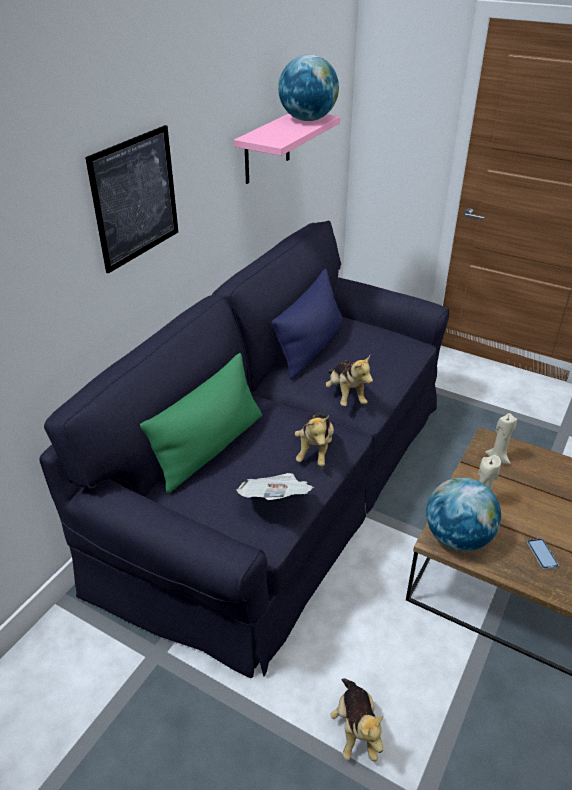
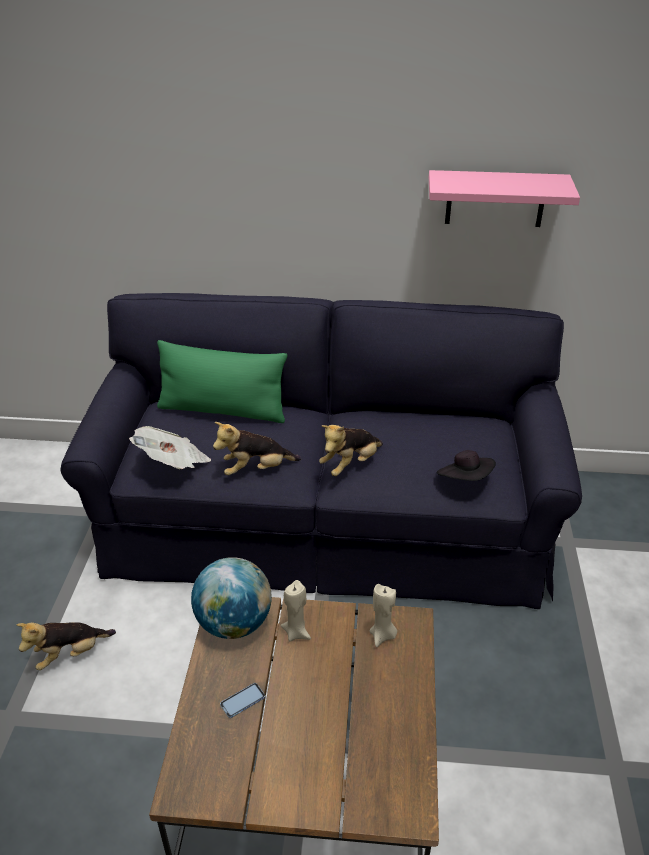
camera: 65 degrees right, 0 degrees up
picture [85,125,178,274] -> none
blue pillow [271,269,343,380] -> none
globe [278,55,339,121] -> none
none -> black hat [437,450,496,481]

